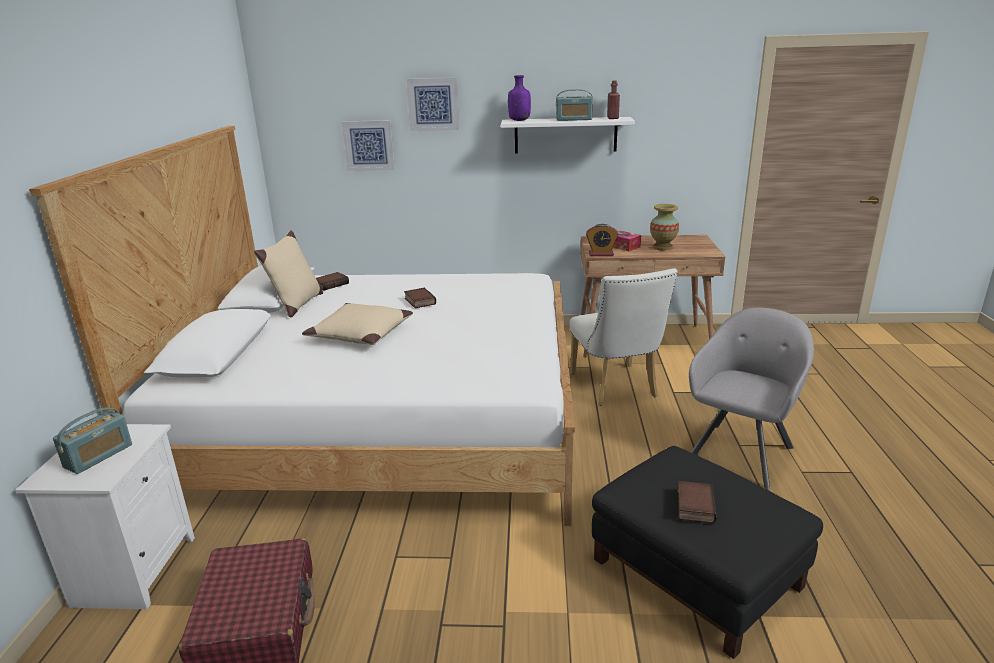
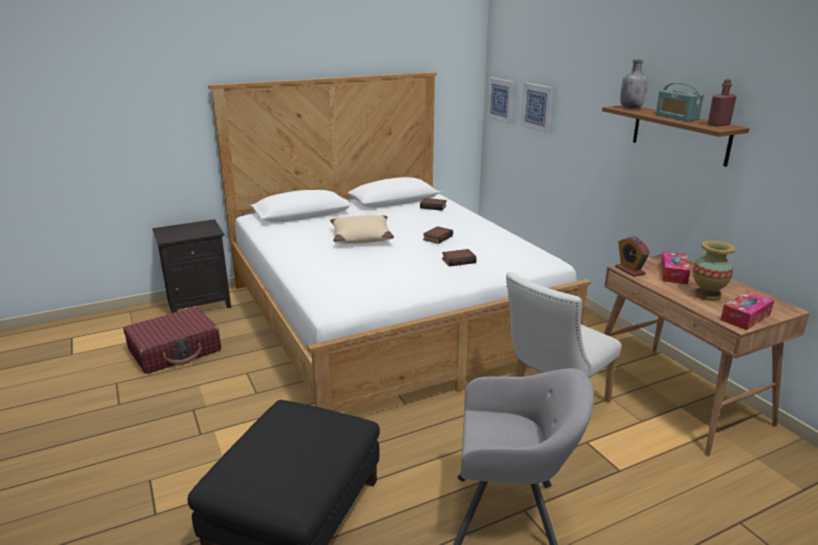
camera: 60 degrees right, 0 degrees up
white nightstand [15,424,195,609] -> black nightstand [152,219,231,313]
radio [53,407,132,474] -> none
beige pillow [254,230,323,317] -> none
picture [406,78,459,131] -> picture moved to [487,77,514,124]
white shelf [501,117,635,153] -> brown shelf [602,105,749,167]
purple bottle [508,75,531,121] -> grey bottle [620,60,648,108]
book [677,481,717,523] -> book moved to [442,249,477,267]
none -> tissue box [720,291,774,330]

